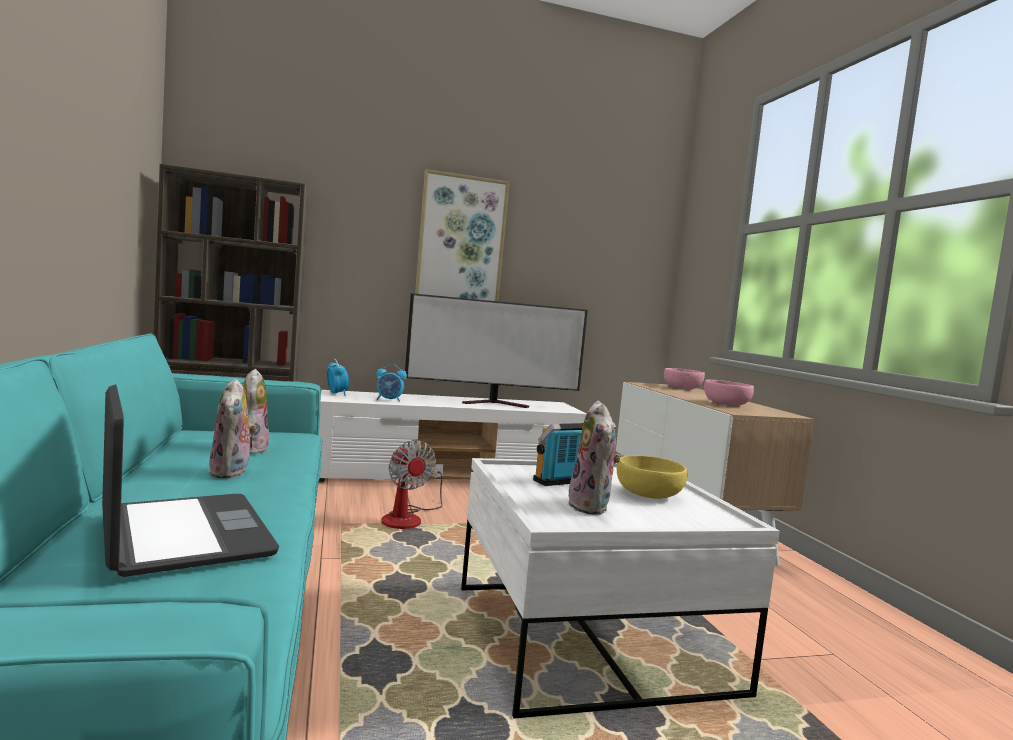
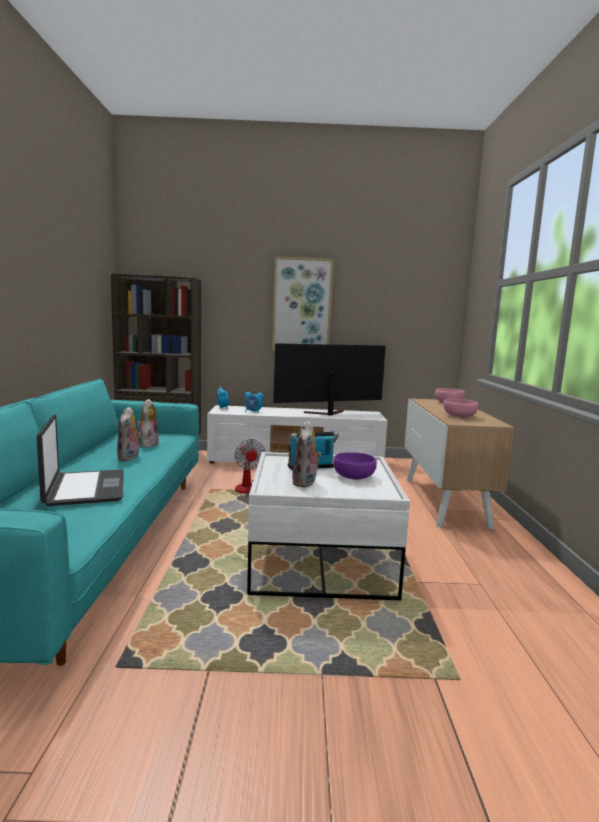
camera: 15 degrees right, 5 degrees up
television [405,293,588,408] -> television turned 150 degrees clockwise [273,343,386,416]
yellow bowl [617,455,688,499] -> purple bowl [334,452,377,479]

